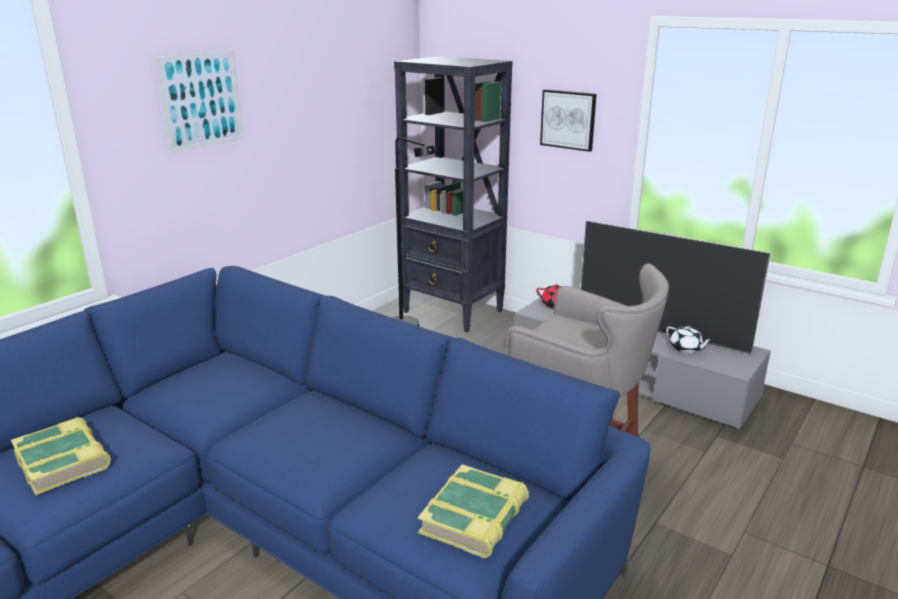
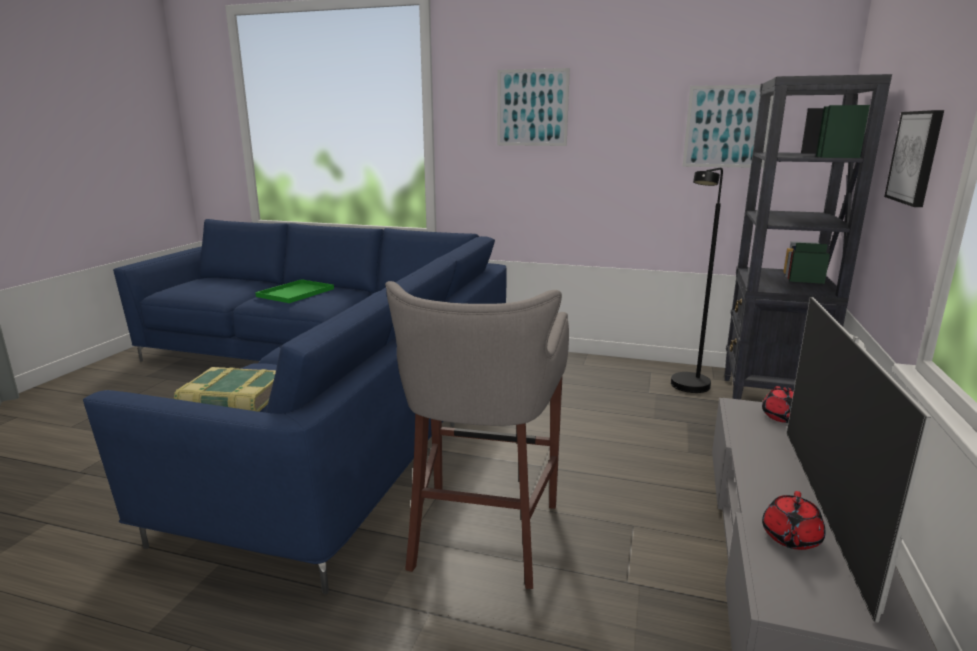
camera: 70 degrees right, 5 degrees down
book [11,417,111,496] -> green tray [255,279,334,303]
white teapot [666,326,713,354] -> red teapot [762,491,826,550]
none -> picture [682,85,773,168]

